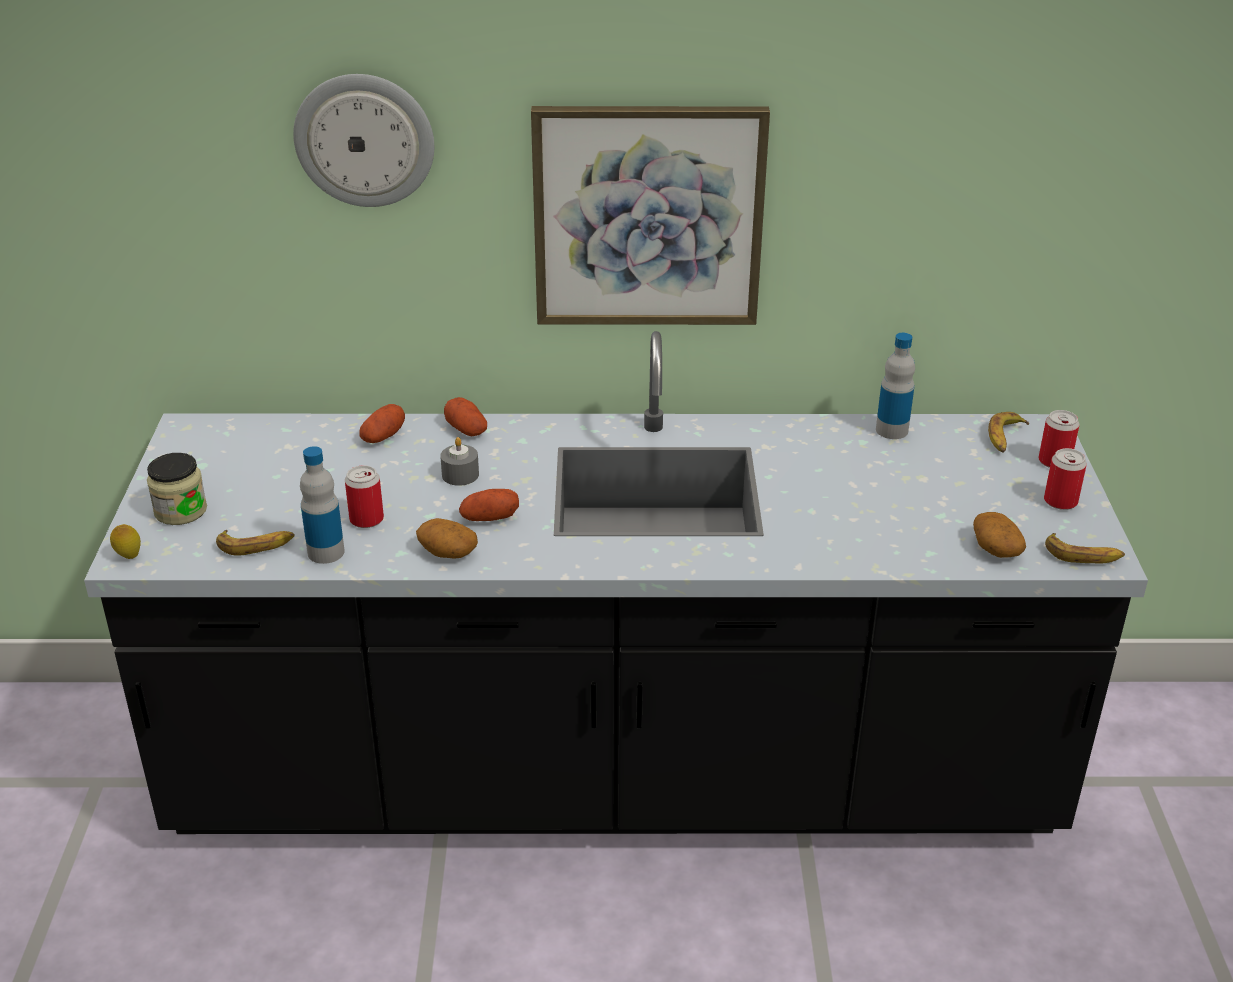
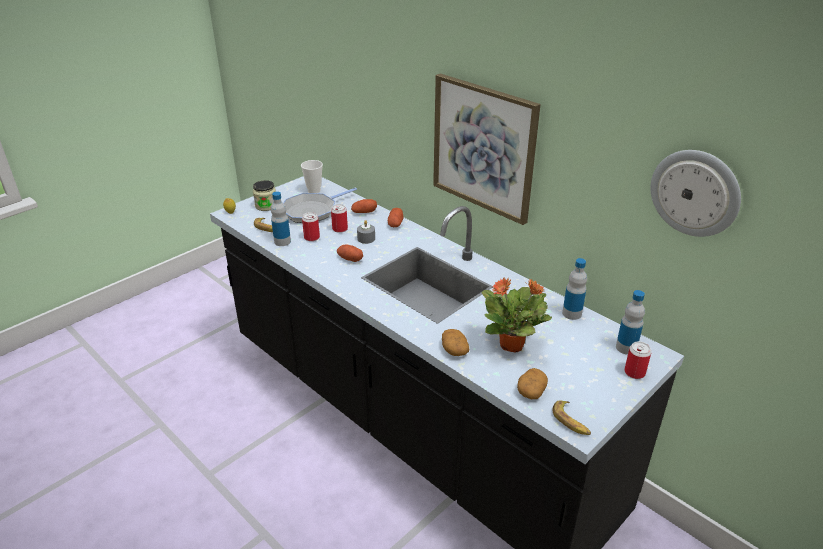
camera: 45 degrees right, 0 degrees up
wall clock [293,74,434,207] -> wall clock moved to [651,150,741,237]
potato [416,518,478,559] -> potato moved to [442,329,469,356]
banana [988,412,1029,453] -> bottle [616,290,645,355]
can [1044,448,1087,510] -> can moved to [331,204,348,233]
none -> frying pan [283,188,357,223]
none -> cup [301,160,323,193]
none -> potted plant [481,277,552,352]

